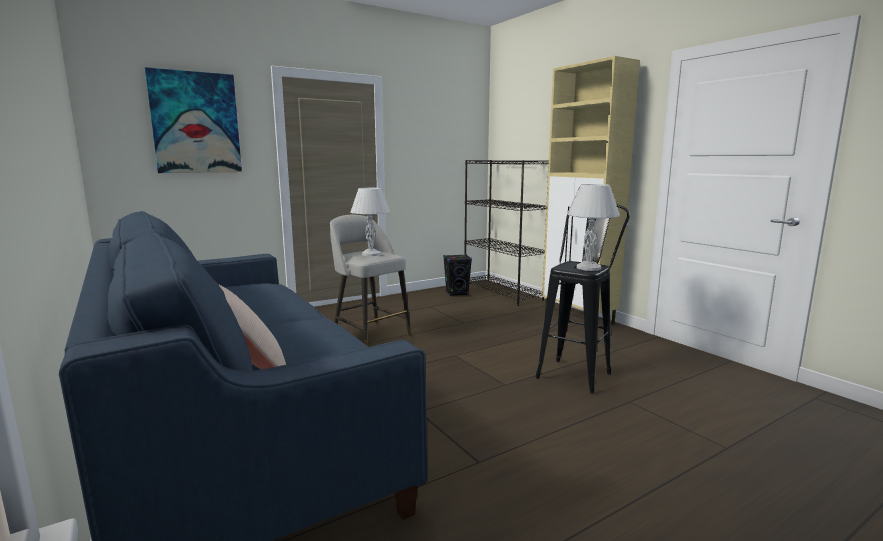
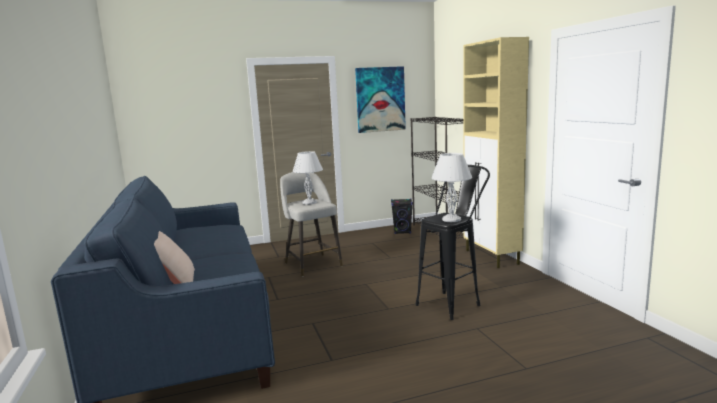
camera: 15 degrees right, 0 degrees up
picture [145,67,242,173] -> picture moved to [355,66,406,133]

